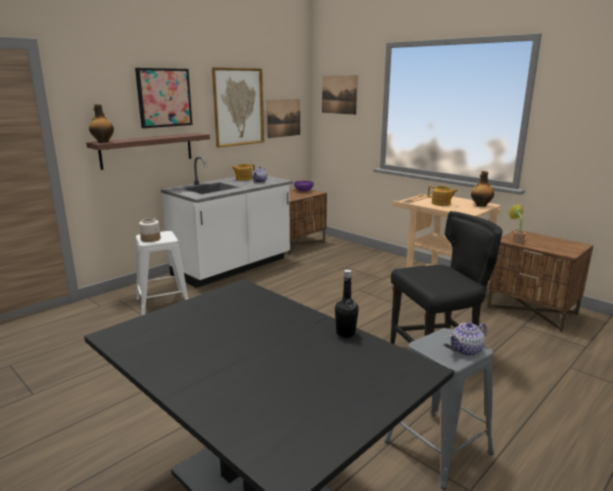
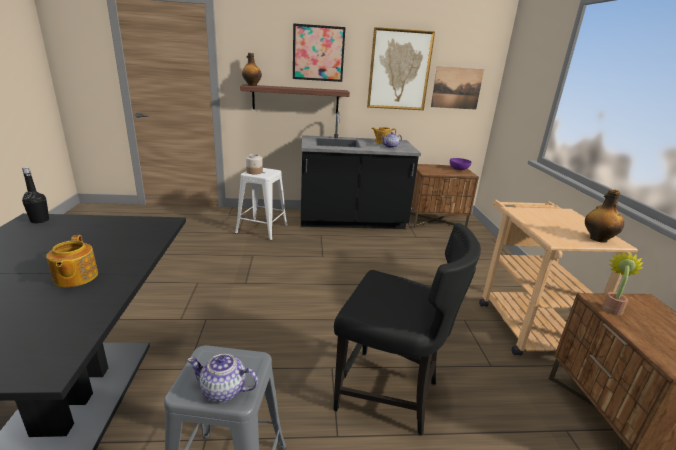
camera: 40 degrees right, 5 degrees up
white counter [160,156,293,288] -> black counter [301,112,421,229]
picture [322,76,358,115] -> none
black bottle [335,270,359,338] -> black bottle moved to [22,167,49,224]
teapot [428,186,458,206] -> teapot moved to [46,235,98,287]

